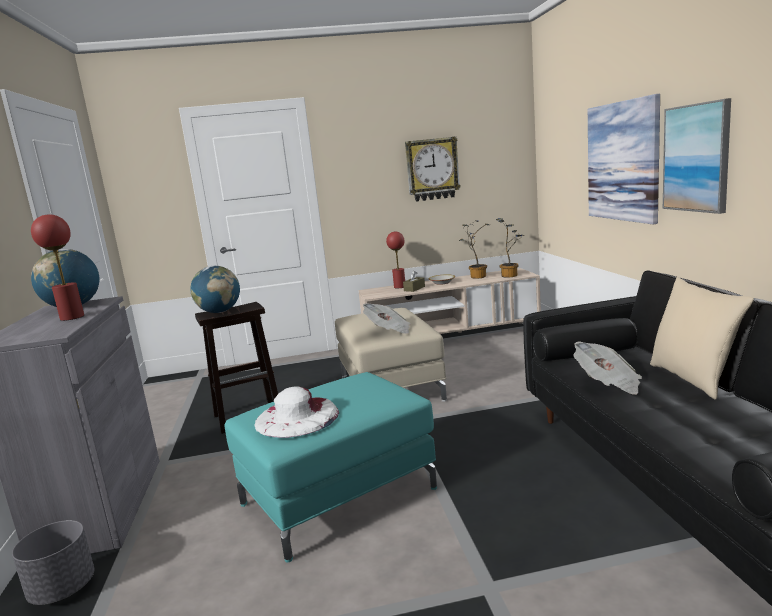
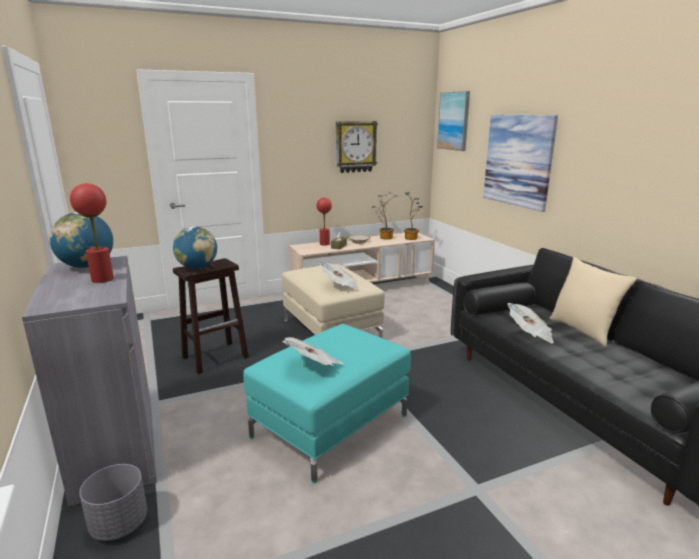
camera: 15 degrees left, 5 degrees up
white hat [254,386,339,438] -> newspaper [282,337,344,366]
picture [663,98,731,214] -> picture moved to [437,91,470,151]

